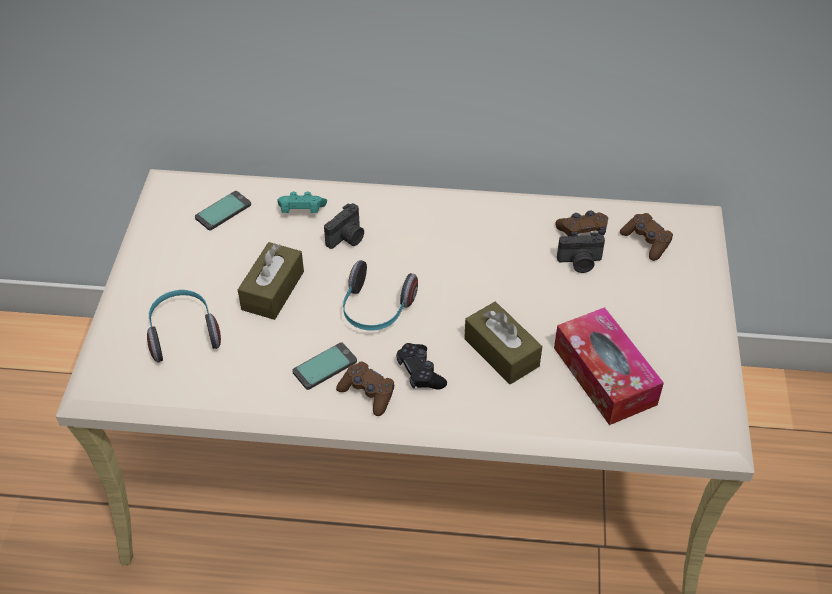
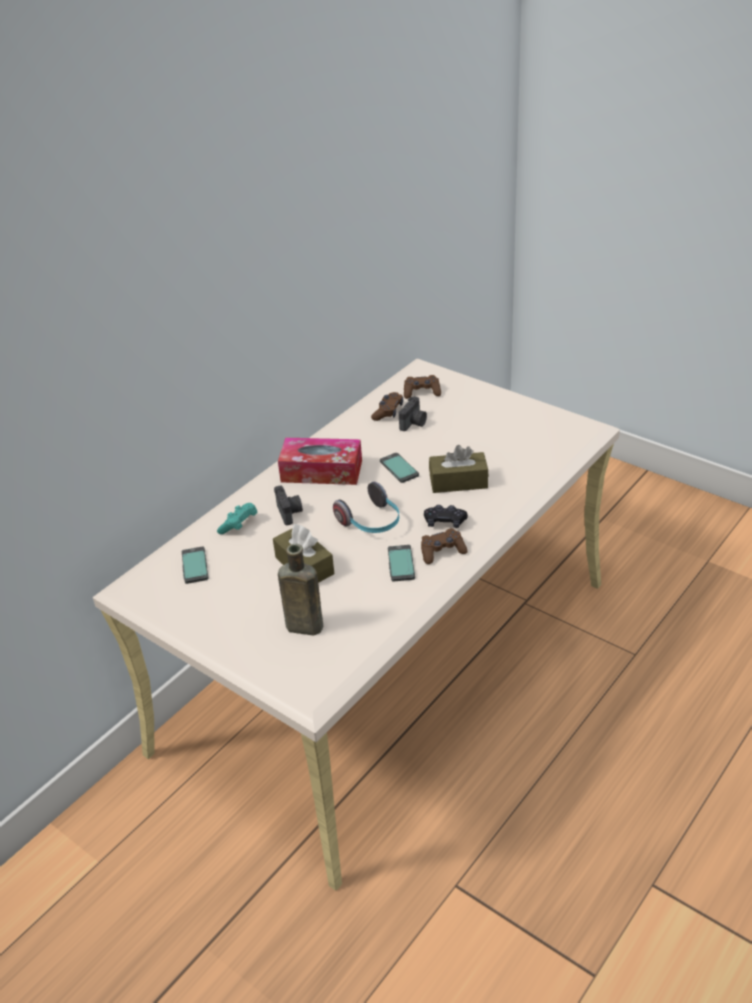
camera: 55 degrees left, 10 degrees down
headphones [147,290,221,362] -> brown bottle [278,544,323,636]
tissue box [554,307,664,425] -> tissue box moved to [278,438,362,485]
none -> phone [380,453,419,483]

